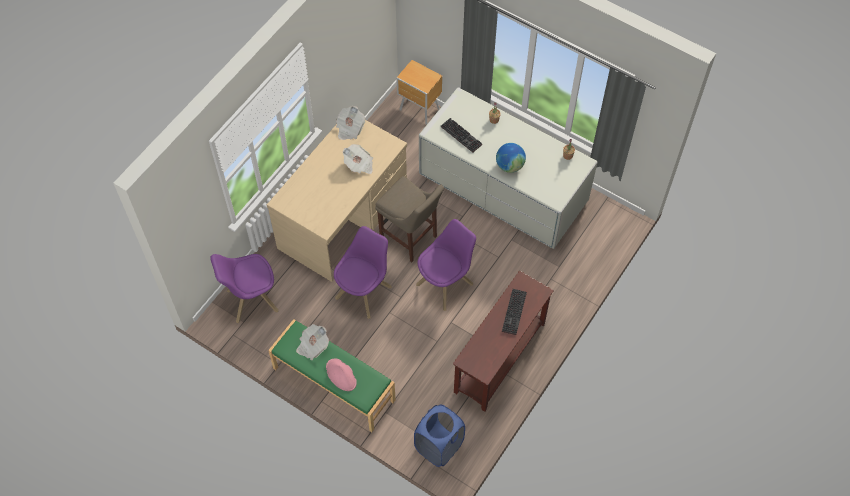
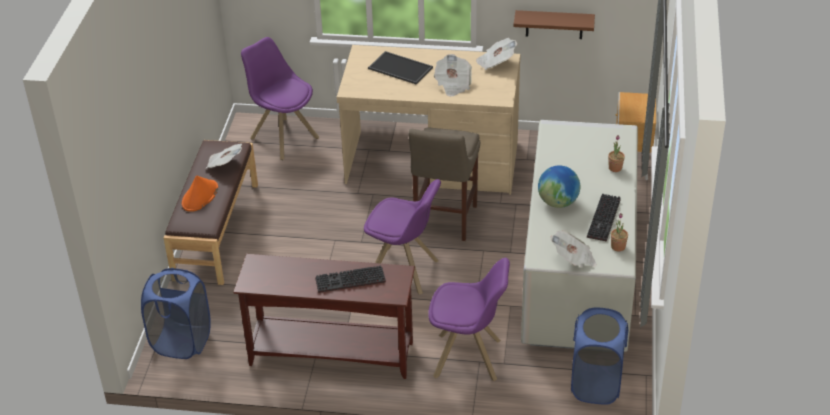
camera: 65 degrees right, 20 degrees down
green bench [268,319,396,432] -> brown bench [164,140,258,285]
pink hat [326,359,357,391] -> orange hat [182,176,218,212]
purple chair [334,226,392,319] -> purple chair moved to [428,258,510,381]
keyboard [441,118,482,152] -> keyboard moved to [587,194,621,242]
none -> tray [368,51,433,84]
none -> brown shelf [514,10,595,39]
none -> newspaper [550,231,597,267]
none -> blue laundry basket [571,308,628,405]

